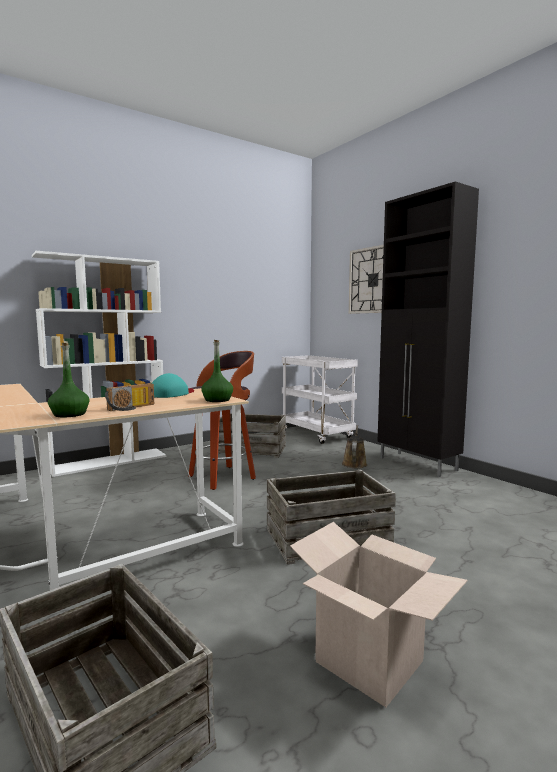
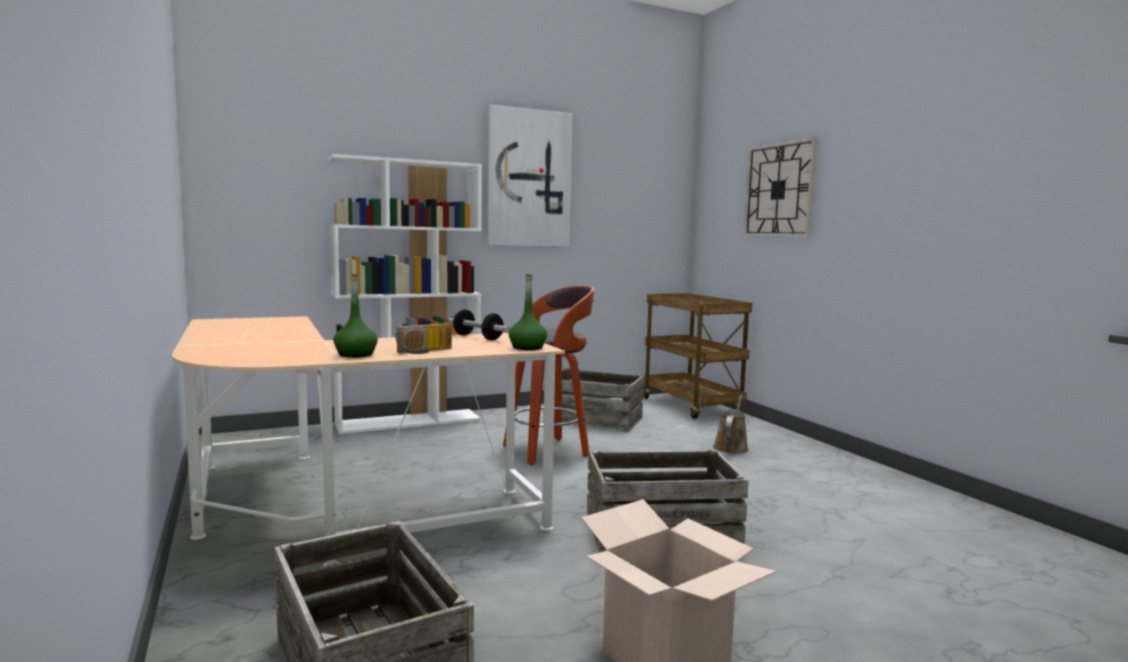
camera: 10 degrees right, 0 degrees up
turquoise cap [152,373,194,398] -> dumbbell [449,310,510,340]
white cart [282,355,358,444] -> brown cart [643,293,752,419]
black cabinet [377,181,479,477] -> none
none -> picture [487,105,573,247]

